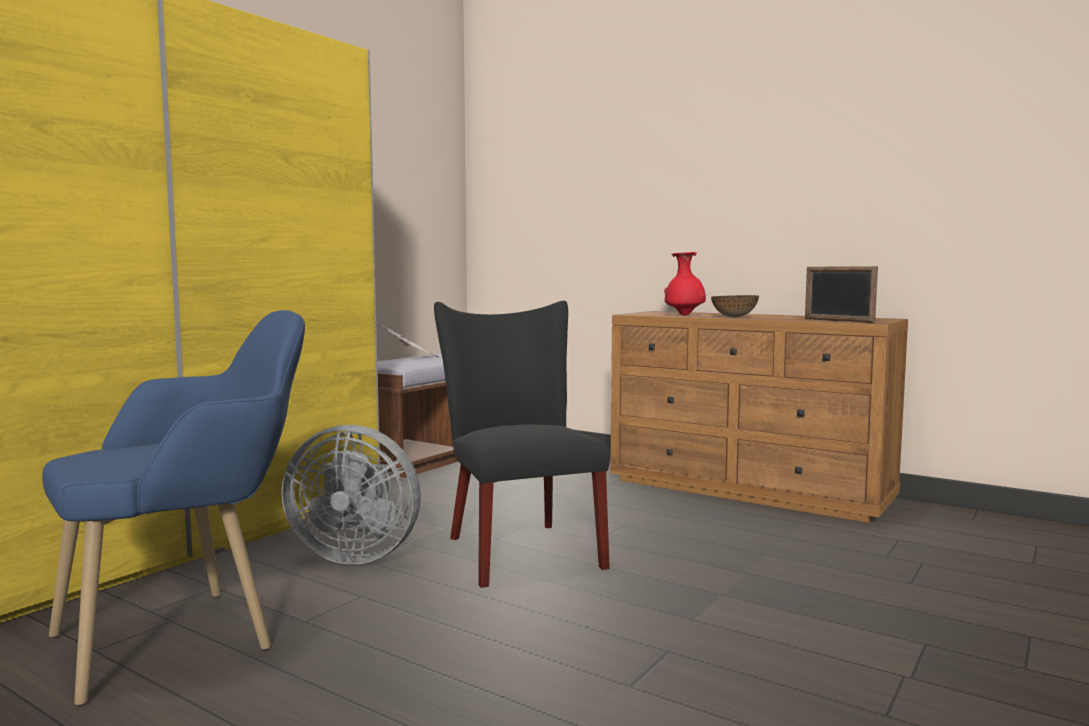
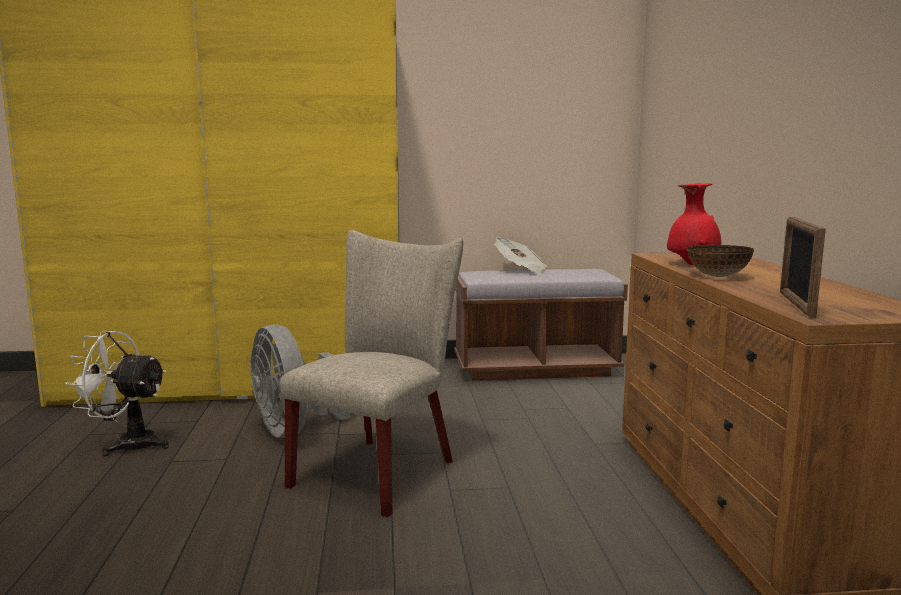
camera: 50 degrees right, 5 degrees up
blue armchair [42,310,305,706] -> white fan [65,331,169,456]
black chair [434,301,610,588] -> beige chair [280,230,463,517]

